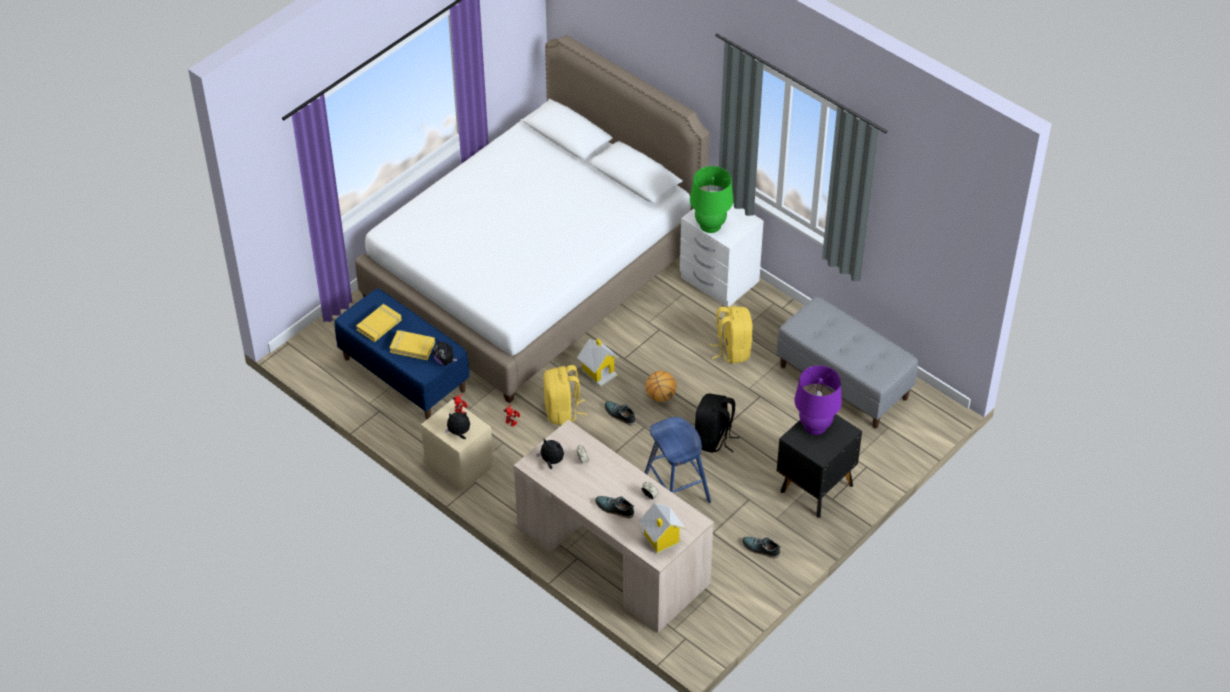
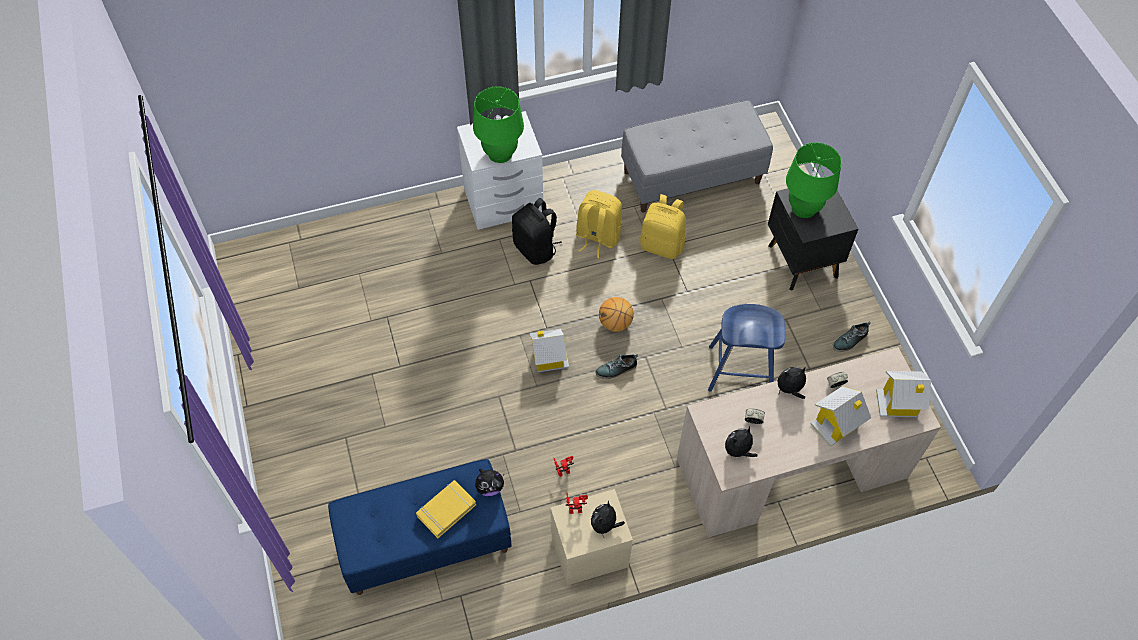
camera: 60 degrees left, 10 degrees up
white bed [355,35,710,403] -> none
yellow book [356,304,402,342] -> none
yellow backpack [544,365,587,425] -> yellow backpack moved to [640,194,686,259]
shoe [595,496,634,518] -> toy house [811,386,871,447]
black backpack [695,393,740,453] -> black backpack moved to [512,198,562,265]
purple table lamp [794,365,842,435] -> green table lamp [786,142,842,218]
none -> plush toy [777,367,806,399]

